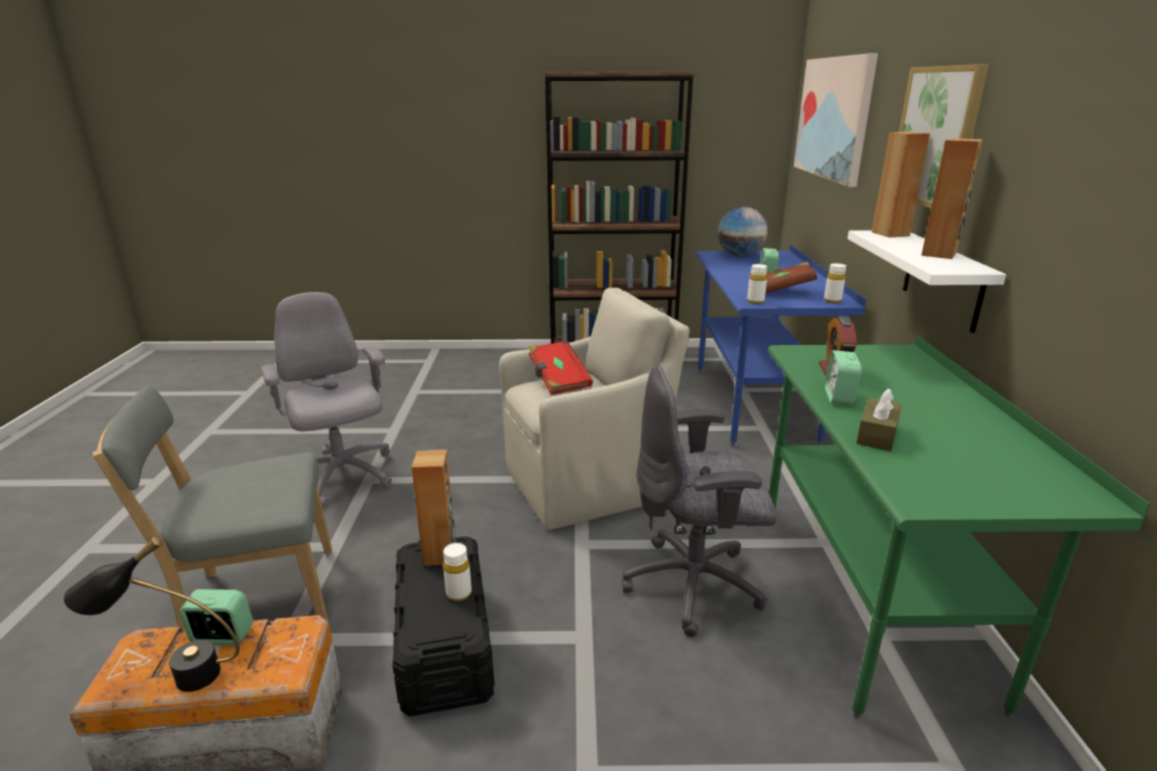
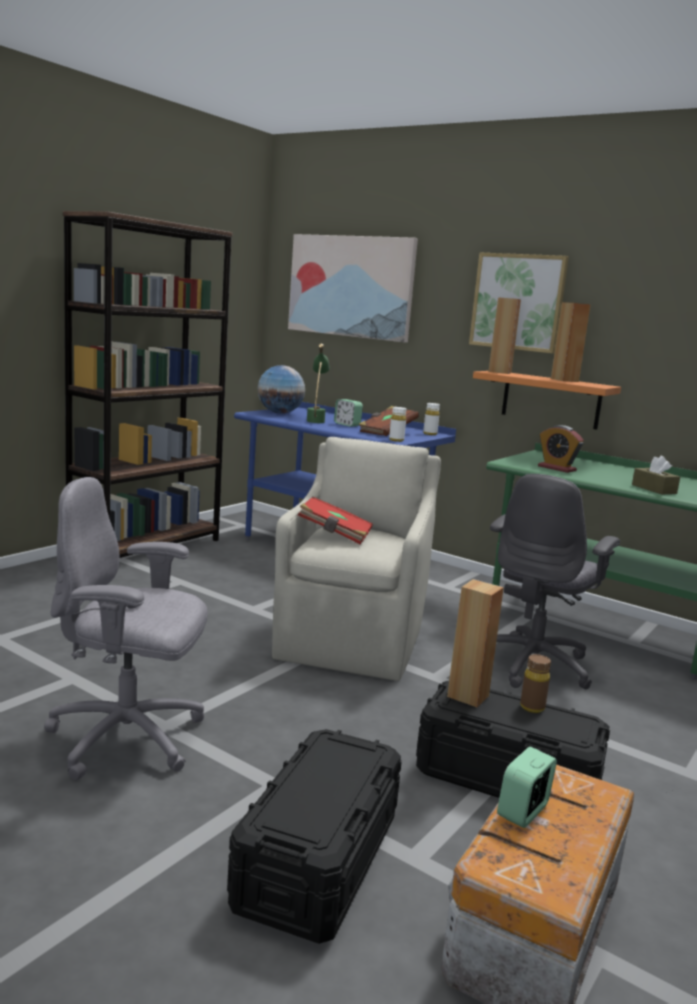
camera: 55 degrees left, 10 degrees down
black table lamp [63,536,240,692] -> none
grey chair [93,385,332,628] -> black storage box [227,729,402,944]
white bottle [443,543,472,601] -> brown bottle [520,654,551,713]
alarm clock [825,350,862,405] -> none
white shelf [847,231,1006,333] -> orange shelf [473,371,621,430]
none -> green table lamp [307,344,330,423]

